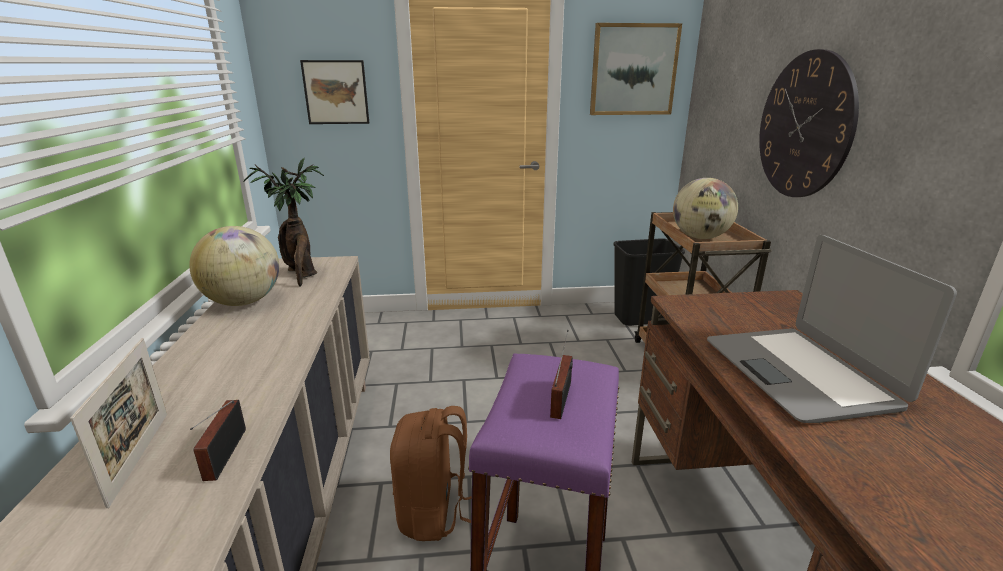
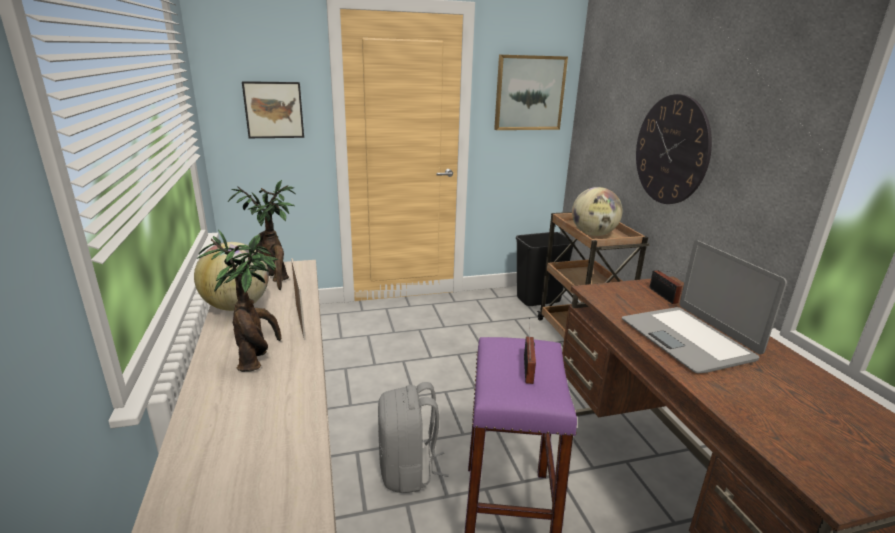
camera: 10 degrees left, 0 degrees up
picture frame [70,338,167,508] -> picture frame moved to [291,258,306,340]
radio [190,400,246,481] -> radio moved to [650,270,686,304]
brown backpack [390,406,472,541] -> grey backpack [378,382,449,493]
none -> potted plant [197,230,281,372]

